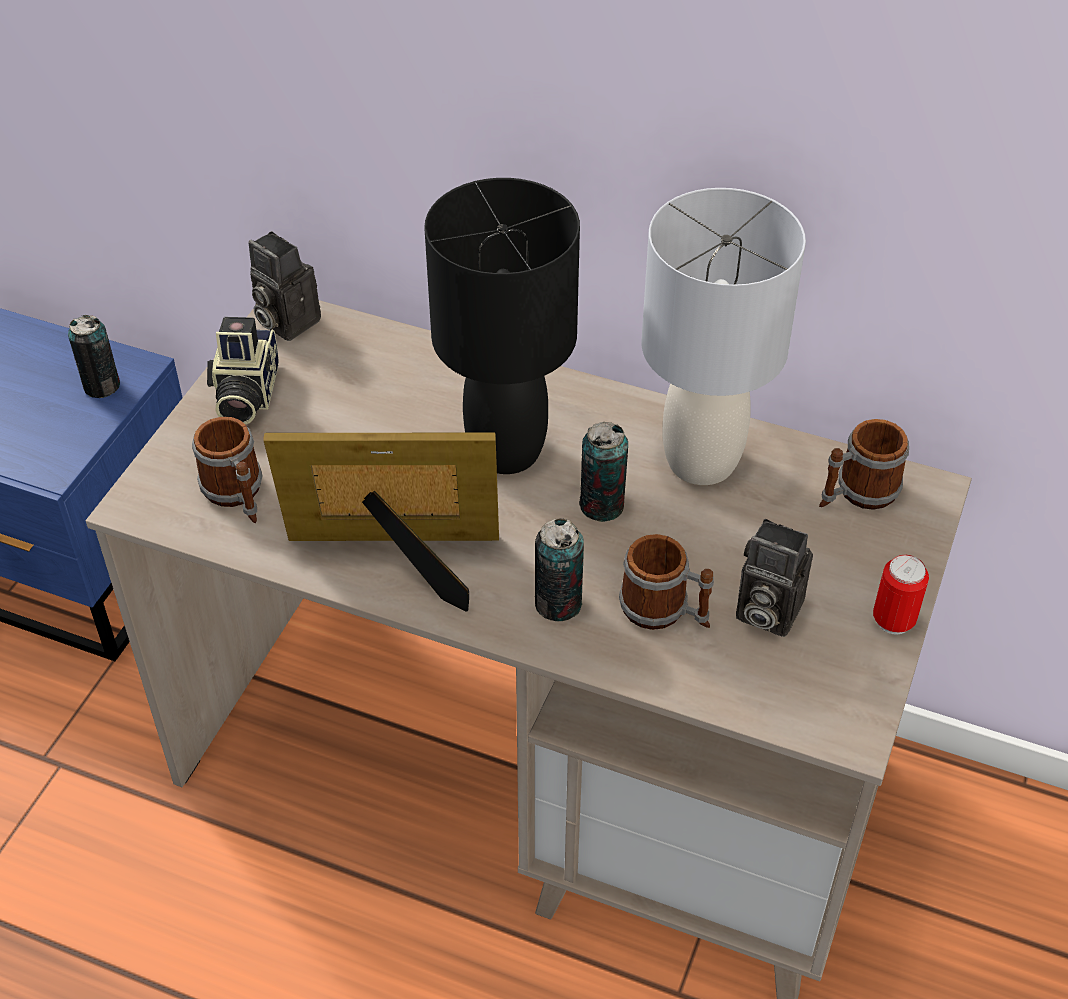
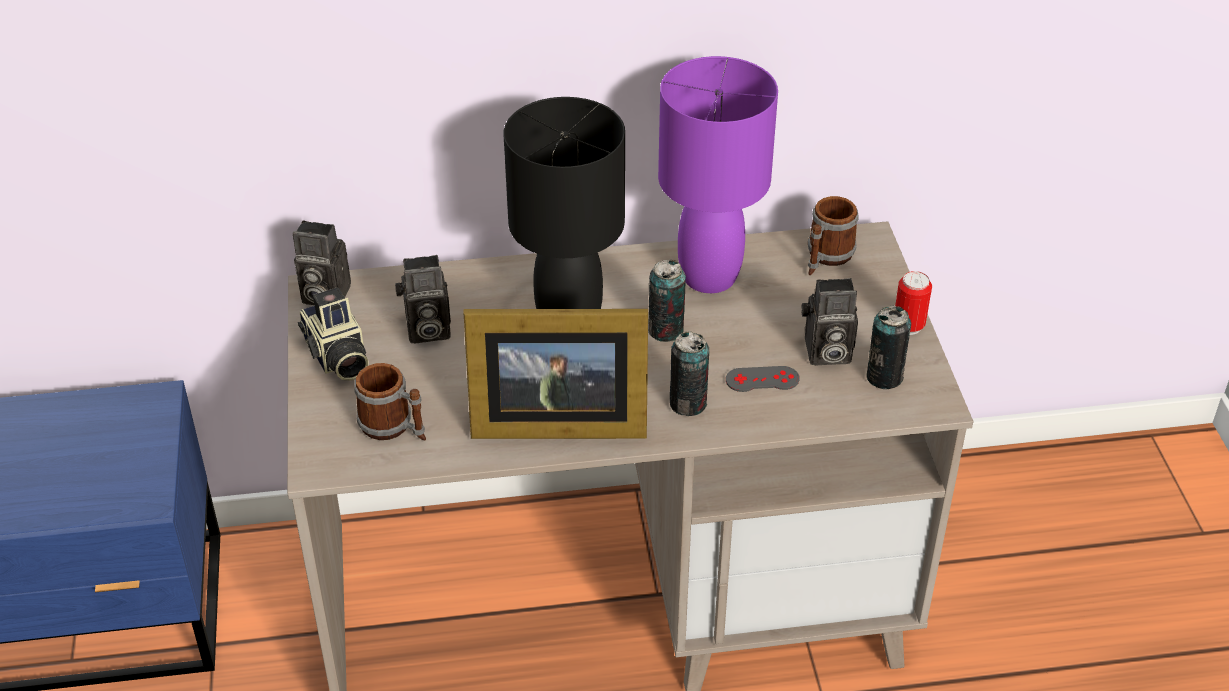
camera: 30 degrees left, 5 degrees down
can [68,315,120,398] -> can moved to [866,306,911,390]
picture frame [263,432,499,612] -> picture frame turned 150 degrees counterclockwise [463,309,648,439]
mug [619,534,714,630] -> grey game controller [726,366,800,392]
grey table lamp [641,188,806,485] -> purple table lamp [658,56,778,293]
none -> camera [395,255,451,343]

